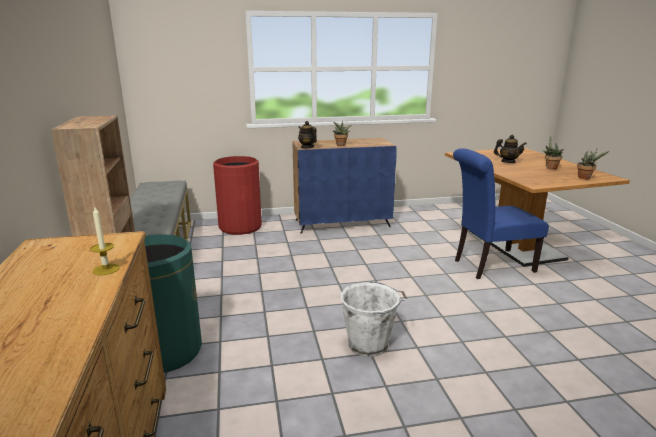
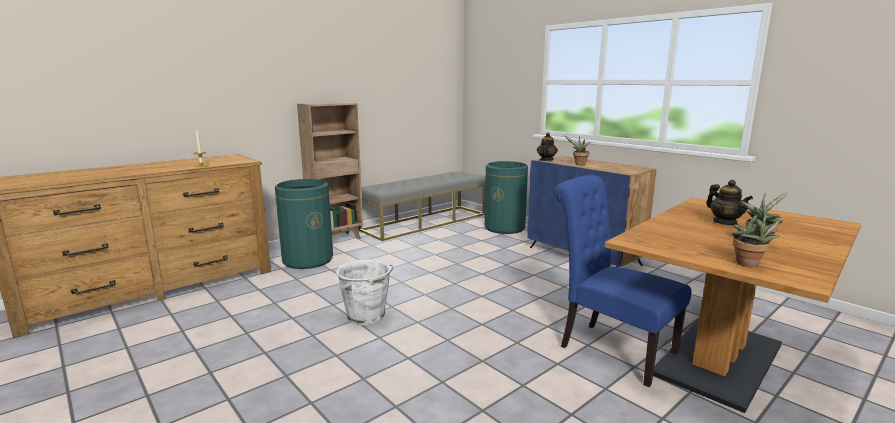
camera: 60 degrees right, 5 degrees down
red trash can [213,156,262,235] -> green trash can [485,161,528,234]

